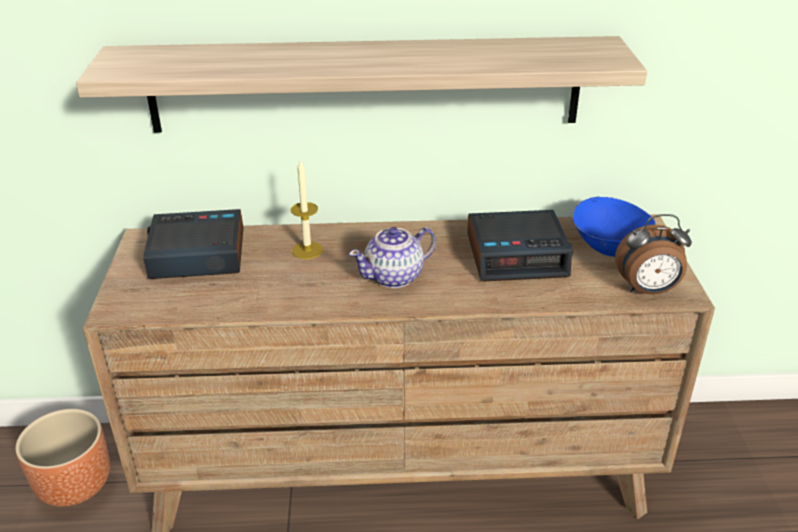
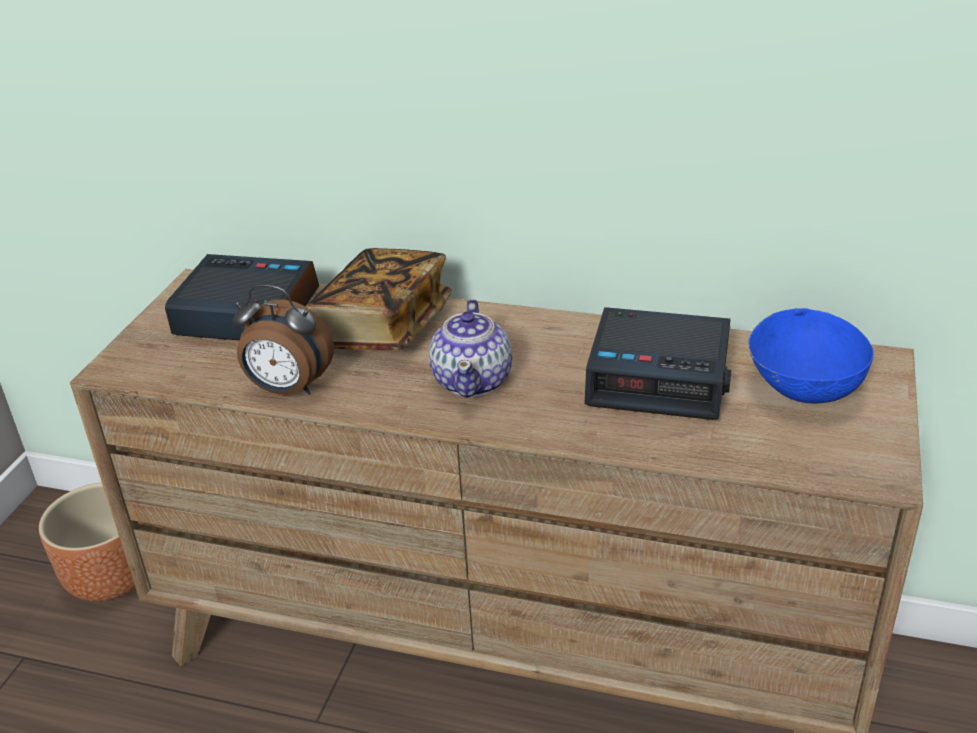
camera: 20 degrees right, 0 degrees up
shelf [76,36,647,133] -> none
candle [291,159,323,259] -> book [305,248,451,351]
teapot [349,227,436,288] -> teapot turned 75 degrees counterclockwise [429,299,512,398]
alarm clock [615,214,692,294] -> alarm clock moved to [233,284,334,395]

